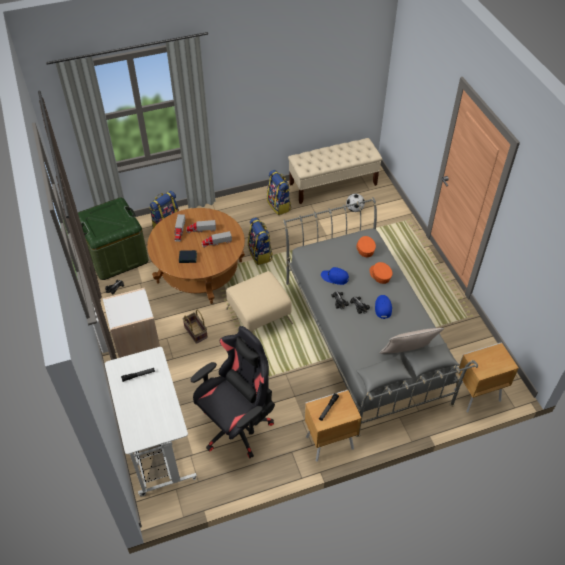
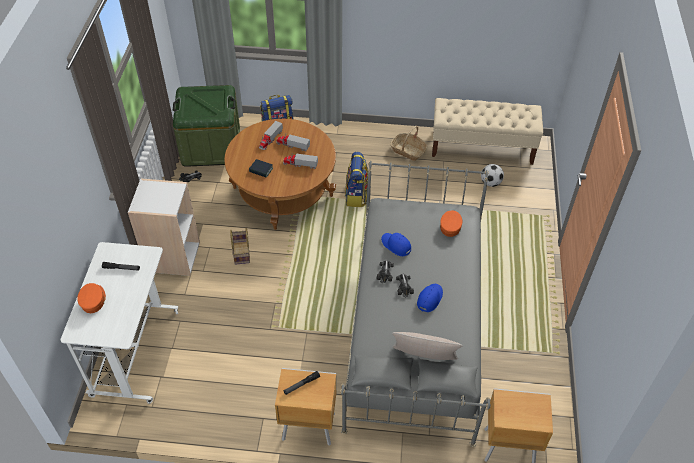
camera: 25 degrees right, 0 degrees up
black office chair [191,326,275,459] -> none
beige ottoman [226,271,293,333] -> none
backpack [267,170,291,215] -> basket [390,126,427,161]
orange cap [370,262,393,284] -> orange cap moved to [77,283,106,313]

